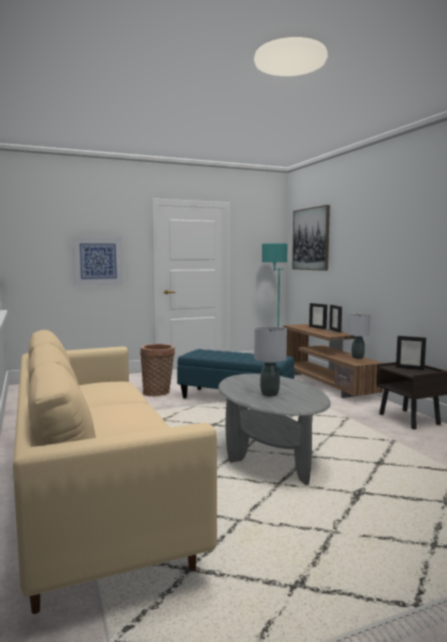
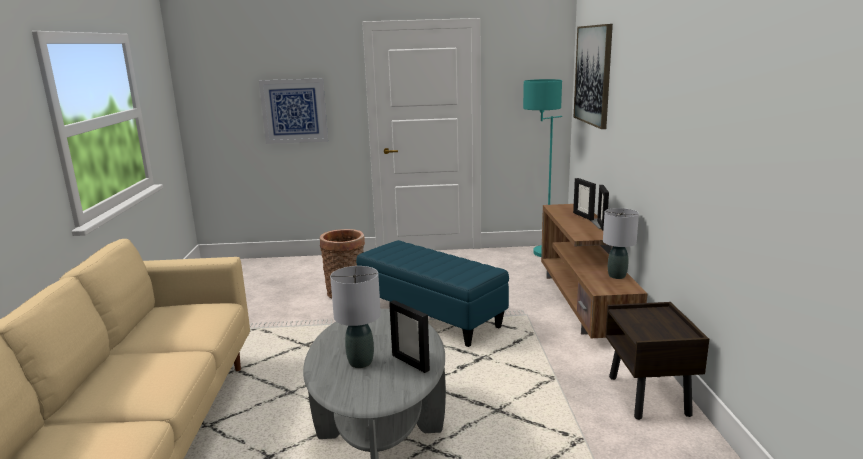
camera: 20 degrees right, 10 degrees up
picture frame [396,336,426,370] -> picture frame moved to [389,300,430,373]

